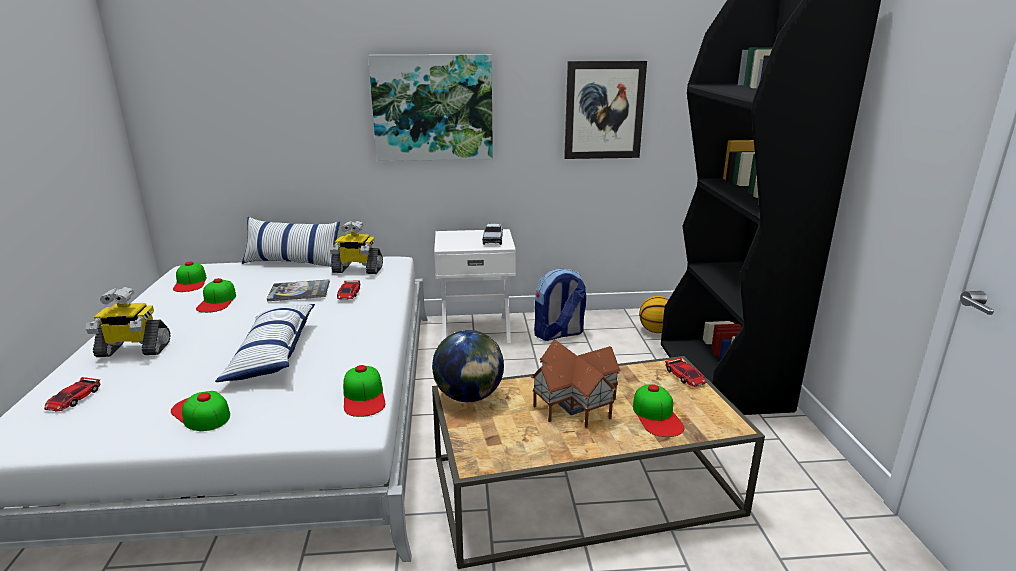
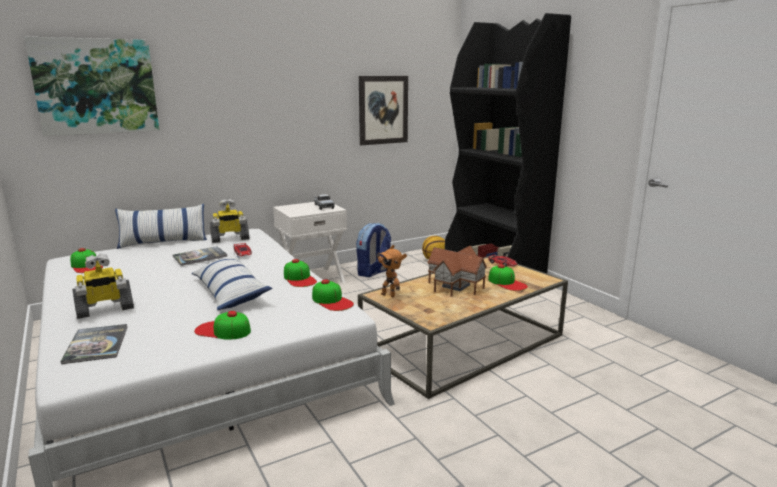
camera: 25 degrees left, 5 degrees down
toy car [44,377,101,412] -> book [61,324,128,364]
cap [196,278,236,313] -> cap moved to [284,259,317,287]
picture [368,54,493,161] -> picture moved to [24,37,159,136]
globe [432,330,504,402] -> toy robot [376,245,407,298]

